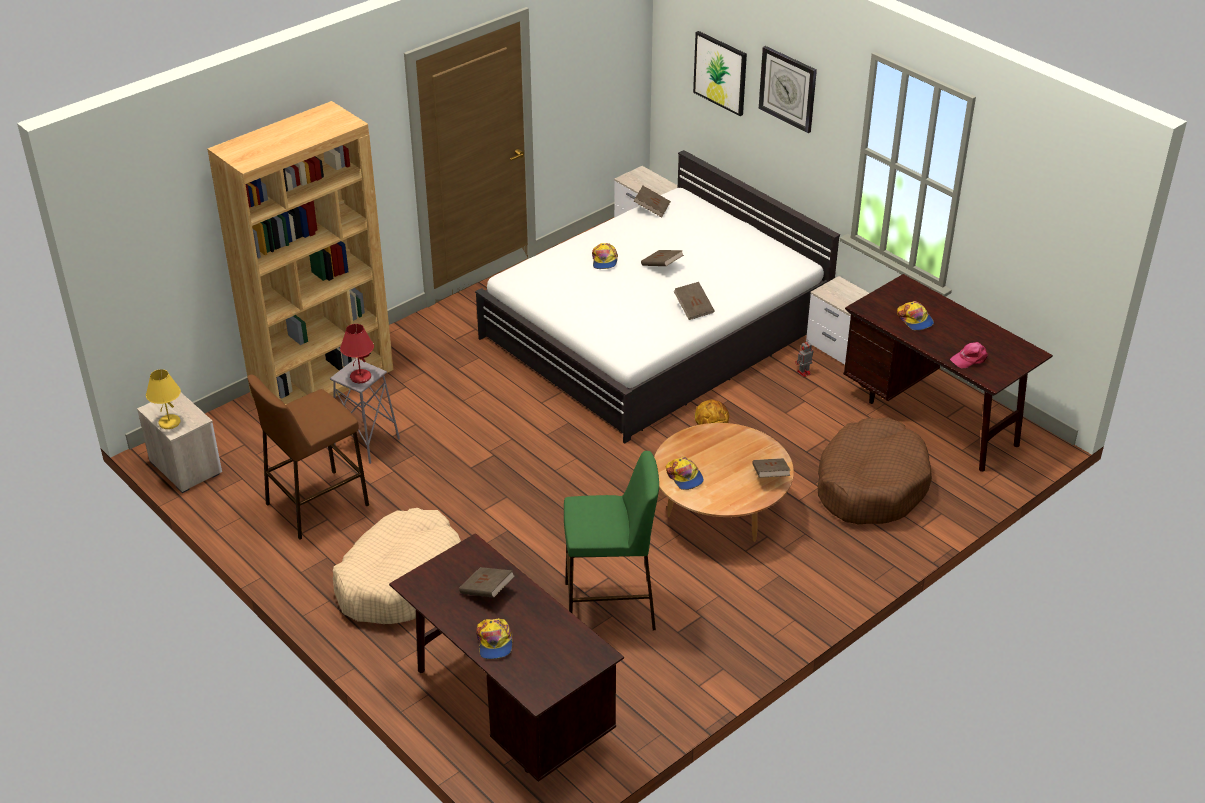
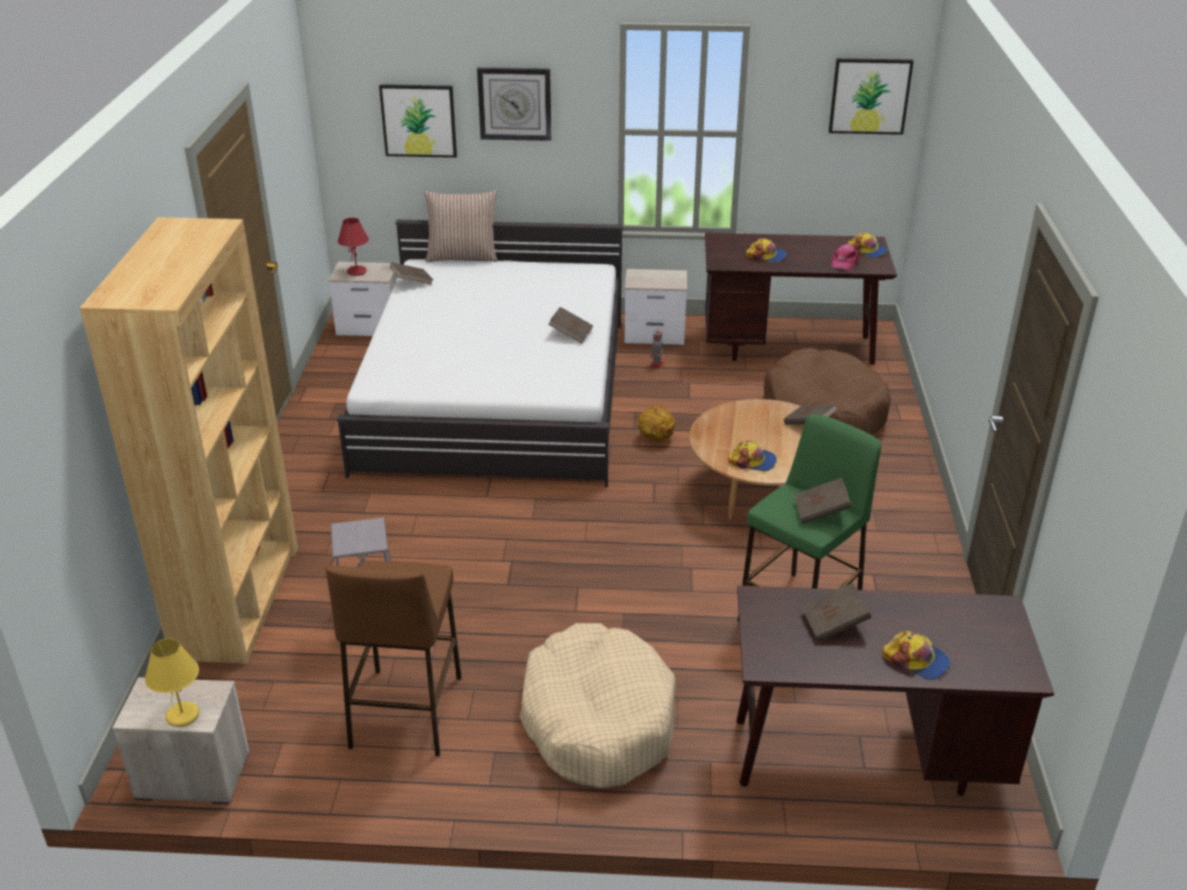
camera: 45 degrees left, 5 degrees down
red table lamp [340,324,374,383] -> red table lamp moved to [338,218,369,276]
cap [592,243,618,269] -> cap moved to [847,232,887,258]
brown book [641,250,684,266] -> brown book moved to [794,478,852,524]
none -> pillow [424,191,497,262]
none -> picture [829,58,914,135]

